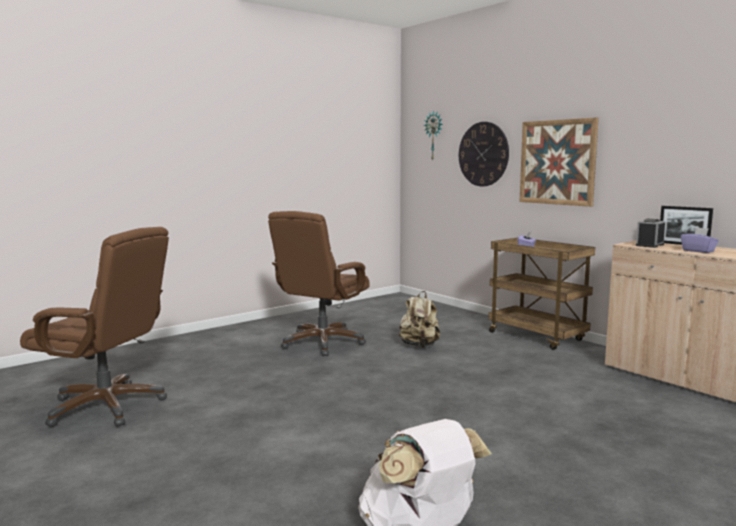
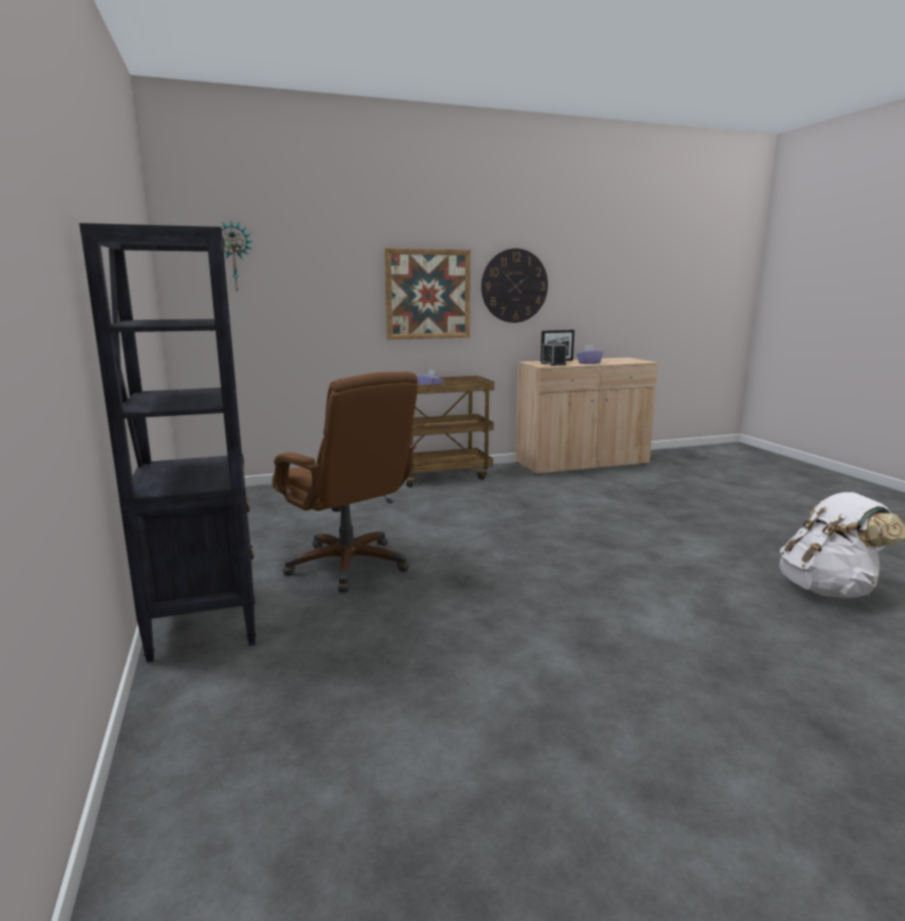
camera: 70 degrees left, 5 degrees up
brown office chair [20,227,169,427] -> none
beige backpack [399,291,440,348] -> none
wall clock [459,122,509,187] -> wall clock moved to [481,248,548,323]
none -> black bookcase [79,223,256,662]

